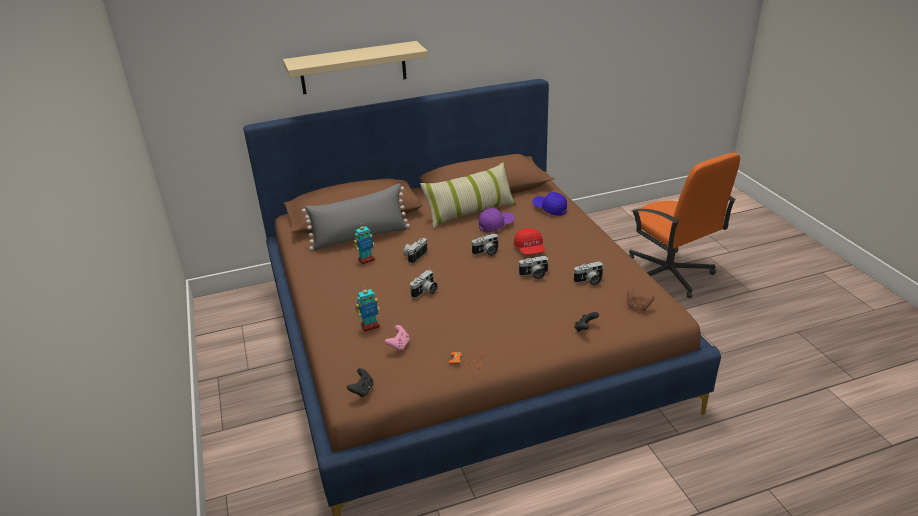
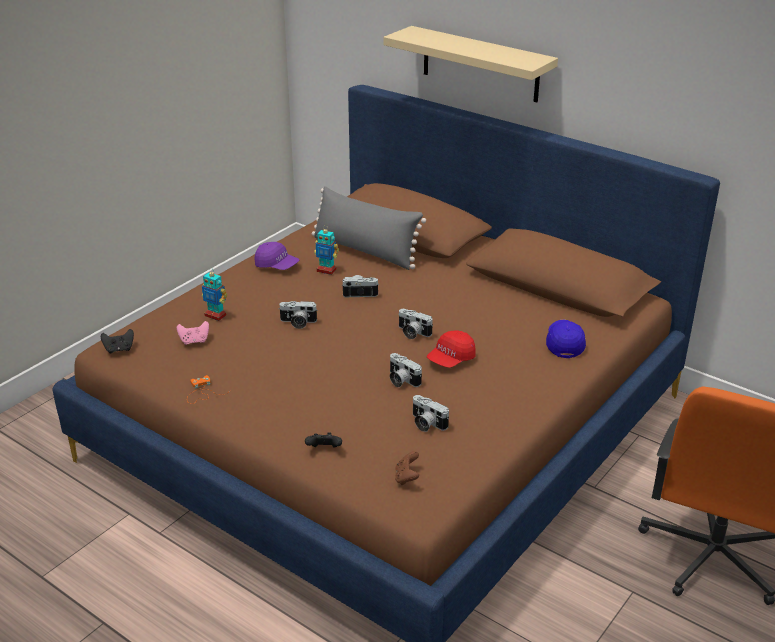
camera: 55 degrees right, 0 degrees up
pillow [420,162,516,229] -> none
purple cap [479,208,514,232] -> purple cap moved to [255,242,299,270]

